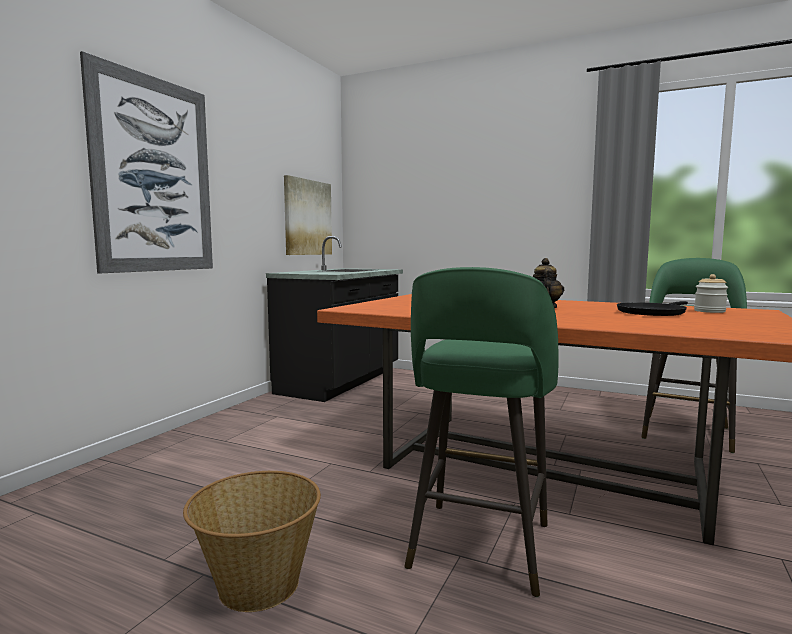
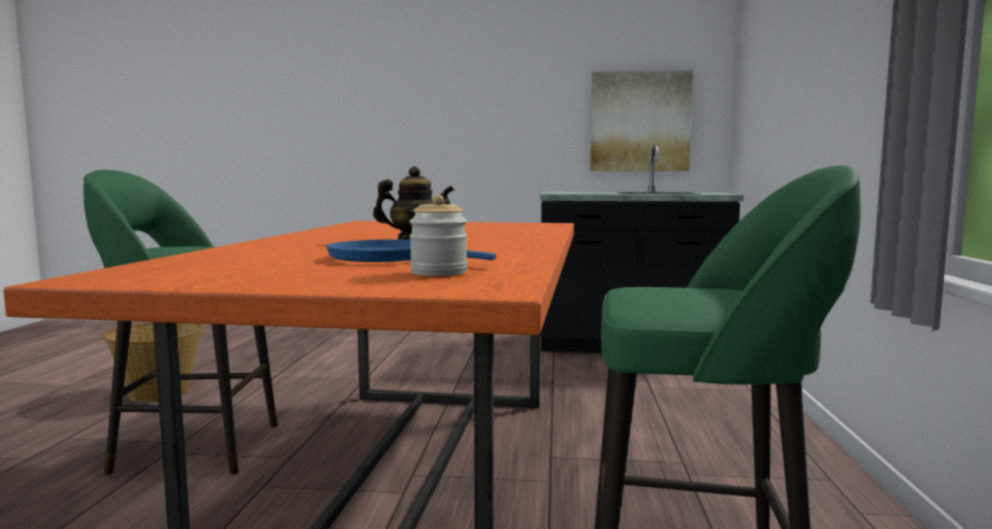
camera: 70 degrees right, 0 degrees up
picture [80,51,213,274] -> none
black frying pan [617,301,688,316] -> blue frying pan [326,239,496,262]

